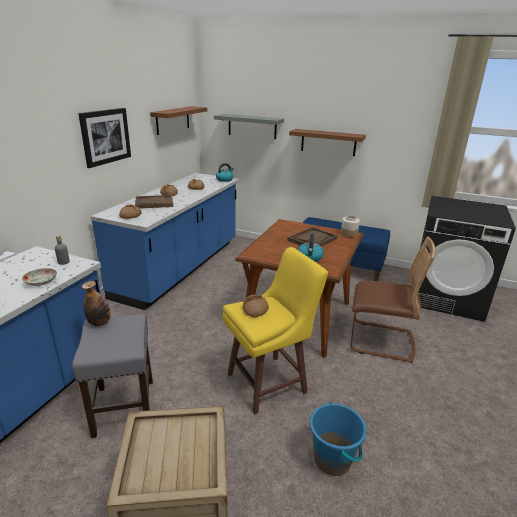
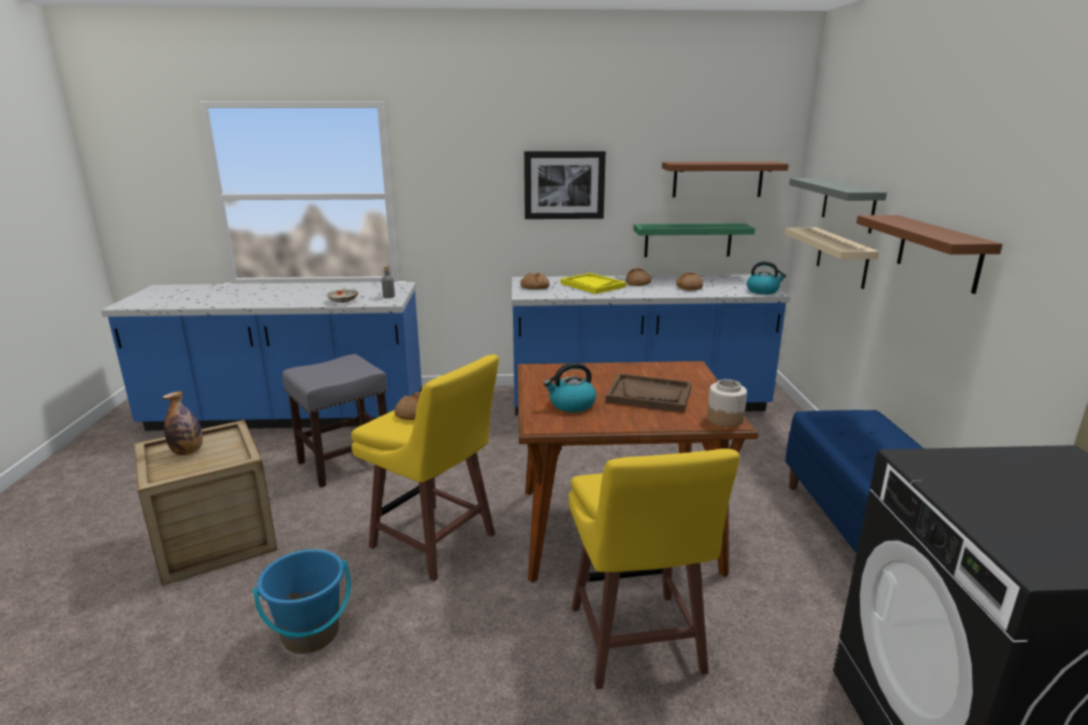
camera: 65 degrees right, 5 degrees down
bottle [82,281,111,327] -> bottle moved to [163,391,203,455]
brown tray [135,195,173,208] -> yellow tray [561,273,626,294]
brown chair [350,237,435,363] -> yellow stool [569,449,740,689]
none -> green shelf [633,223,755,257]
none -> beige shelf [785,227,879,289]

